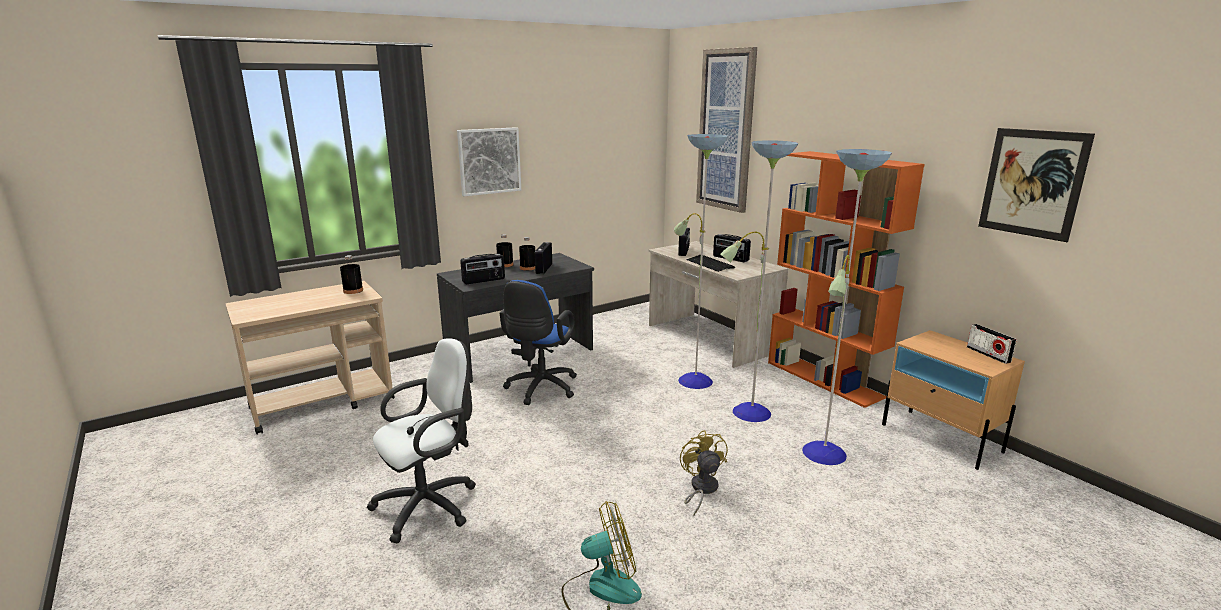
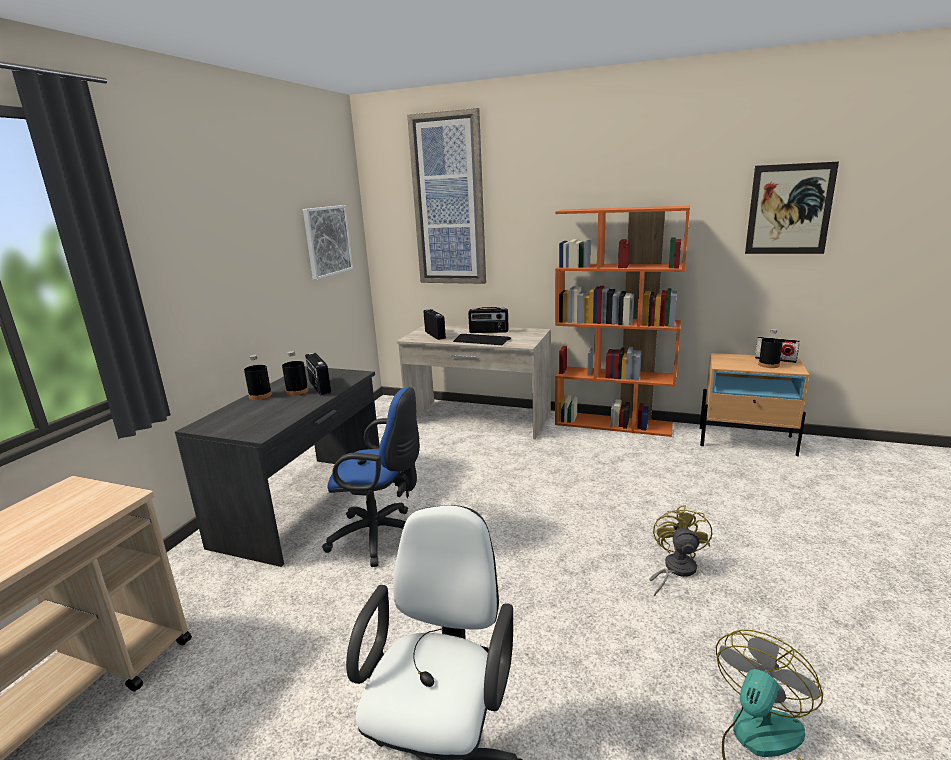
camera: 35 degrees left, 0 degrees up
black bottle [340,255,363,294] -> black bottle moved to [758,329,783,368]
picture [457,127,521,196] -> picture moved to [303,205,353,280]
radio [460,254,505,284] -> none
blue office chair [500,280,577,405] -> blue office chair turned 60 degrees counterclockwise [322,387,420,567]
floor lamp [674,134,892,465] -> none
yellow fan [680,430,728,516] -> yellow fan turned 60 degrees clockwise [649,505,712,596]

